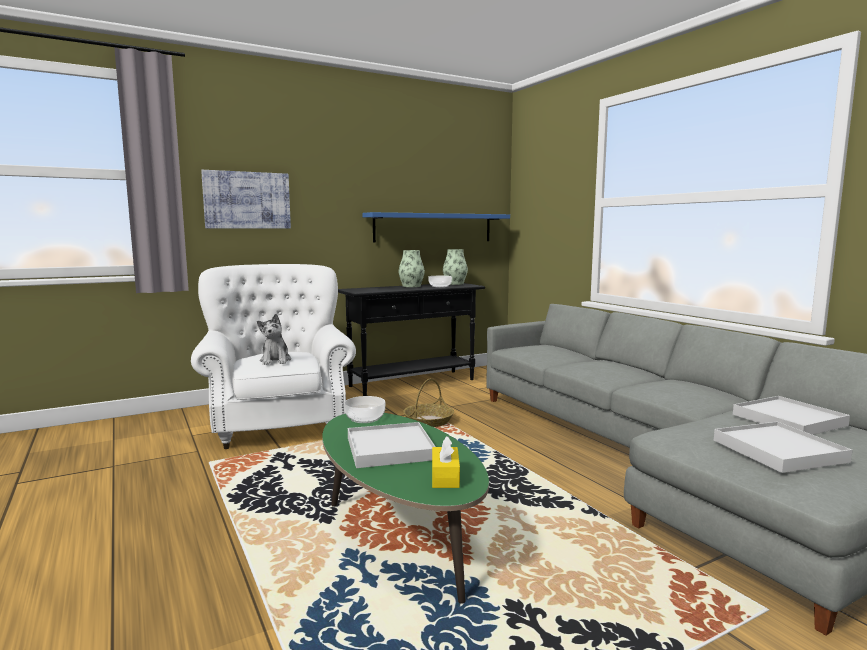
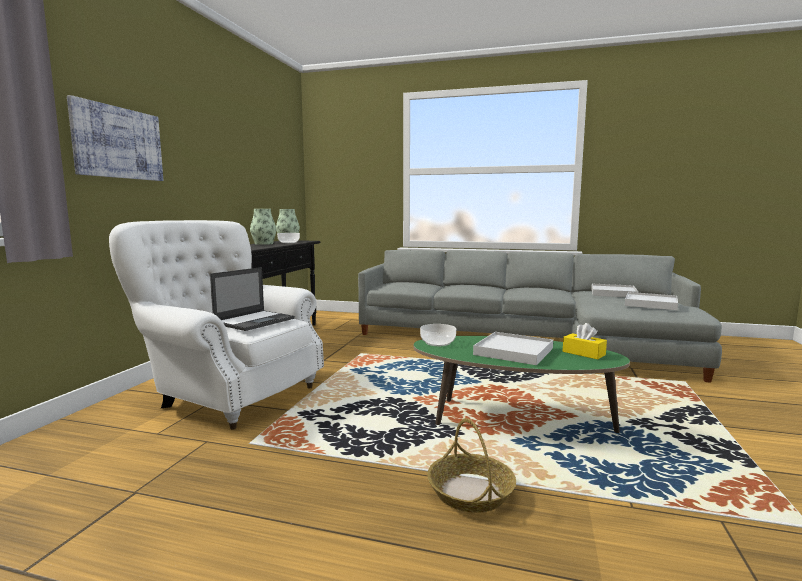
camera: 45 degrees left, 0 degrees up
plush toy [257,314,291,365] -> laptop [210,267,295,331]
blue shelf [362,212,510,243] -> none
basket [403,378,454,427] -> basket moved to [427,418,516,513]

